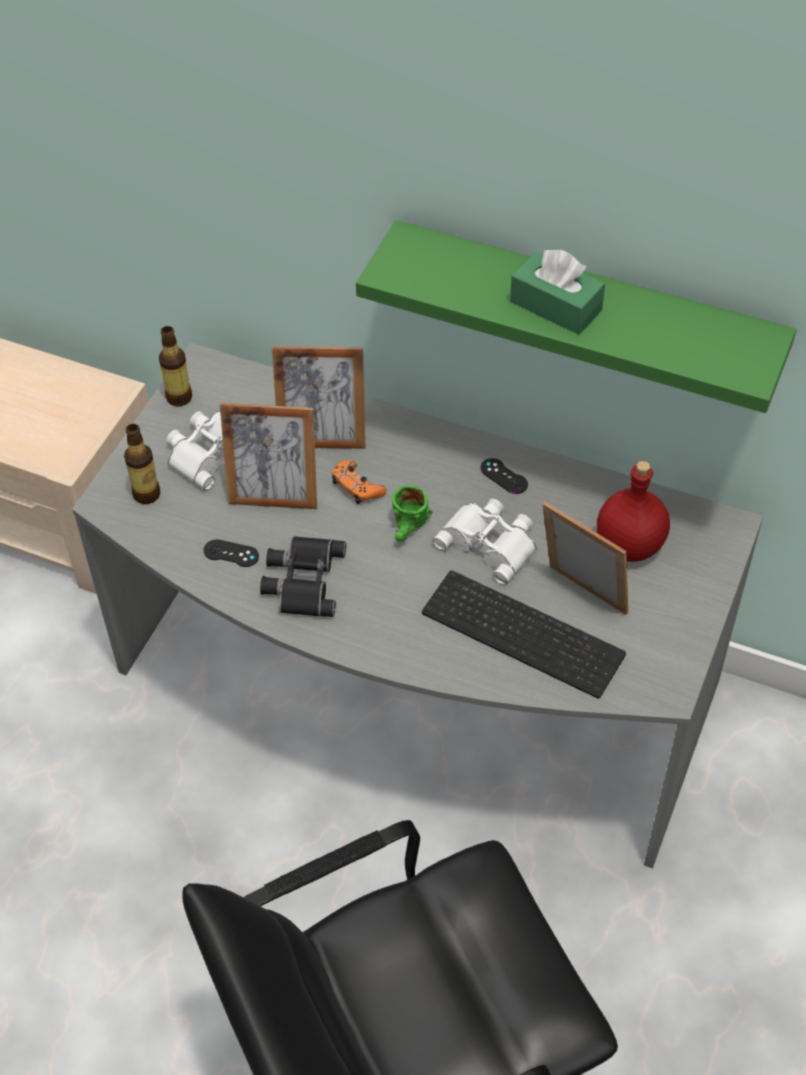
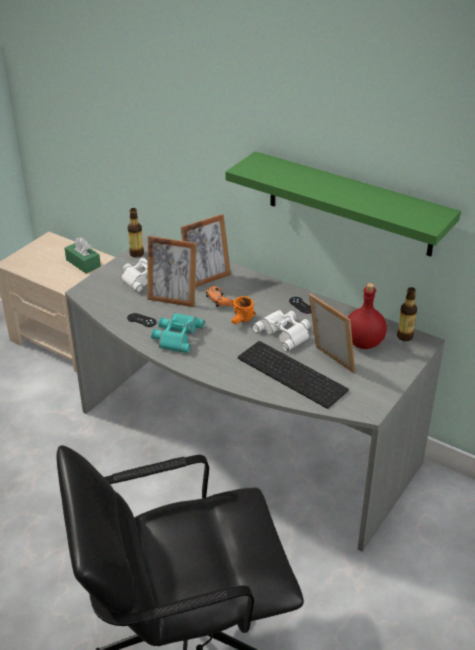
camera: 10 degrees right, 15 degrees down
bottle [124,424,160,504] -> bottle moved to [397,287,417,341]
black binoculars [260,536,346,617] -> turquoise binoculars [151,313,205,353]
picture frame [272,346,365,449] -> picture frame turned 45 degrees counterclockwise [180,214,231,287]
green mug [392,485,433,542] -> orange mug [231,296,256,324]
green tissue box [510,249,605,335] -> green tissue box moved to [65,238,101,273]

